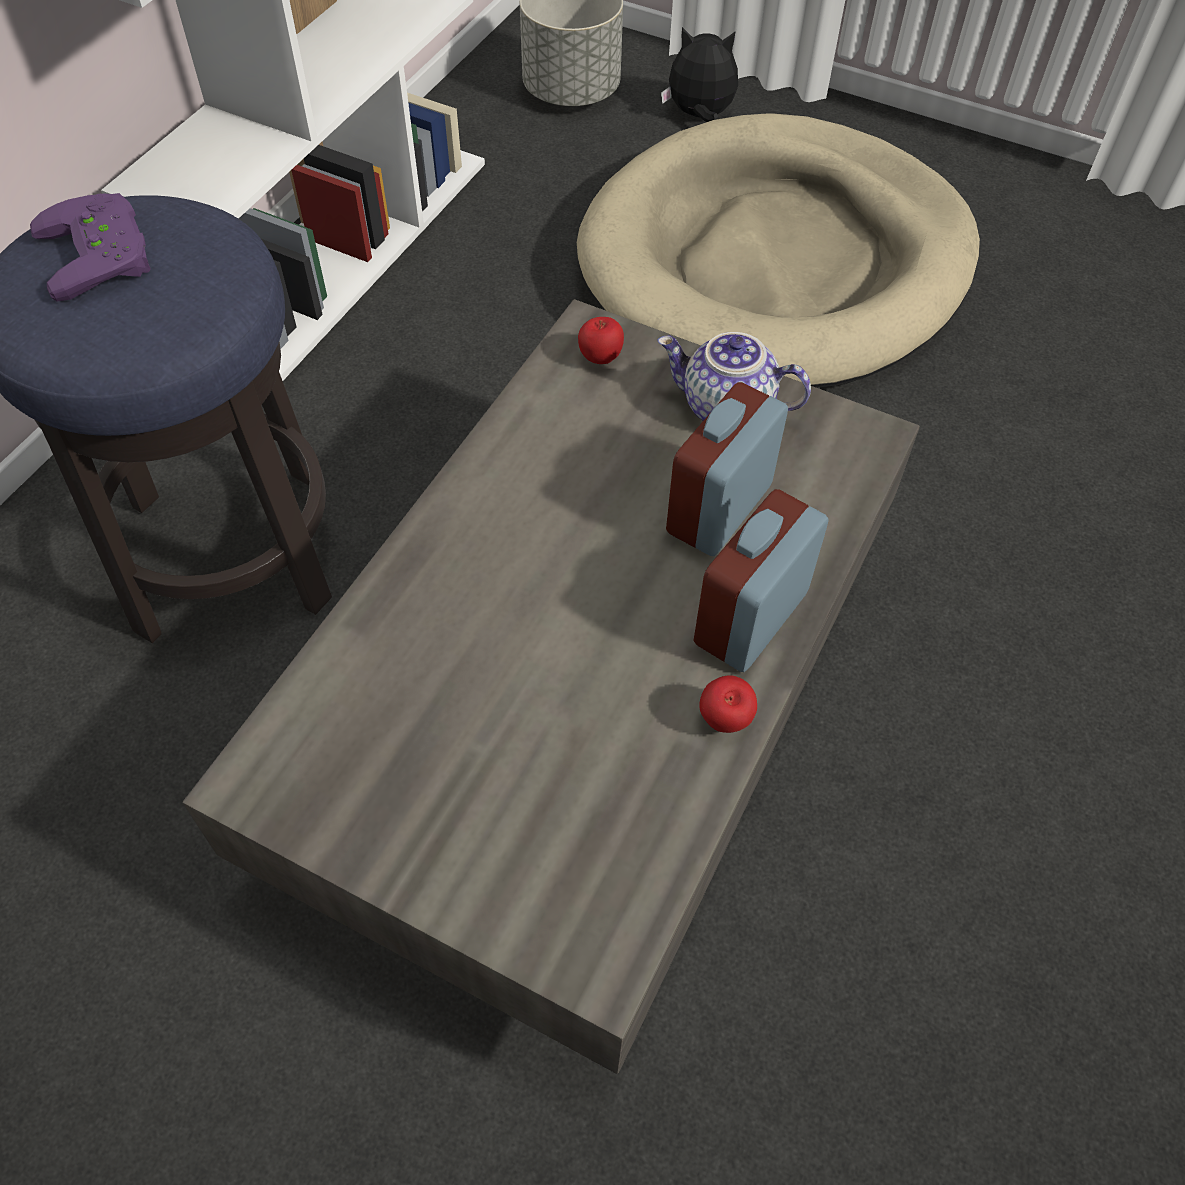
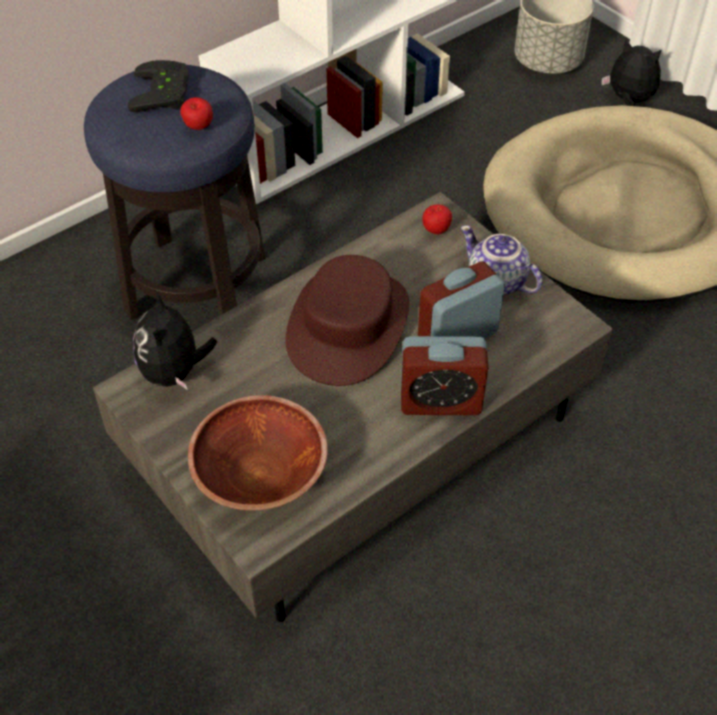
camera: 25 degrees right, 5 degrees down
purple game controller [30,193,151,302] -> black game controller [128,60,188,112]
alarm clock [693,489,829,672] -> alarm clock turned 150 degrees counterclockwise [401,336,489,415]
apple [699,675,757,733] -> apple moved to [180,97,213,130]
none -> plush toy [133,290,217,390]
none -> brown bowl [188,395,328,511]
none -> brown hat [285,255,409,386]

